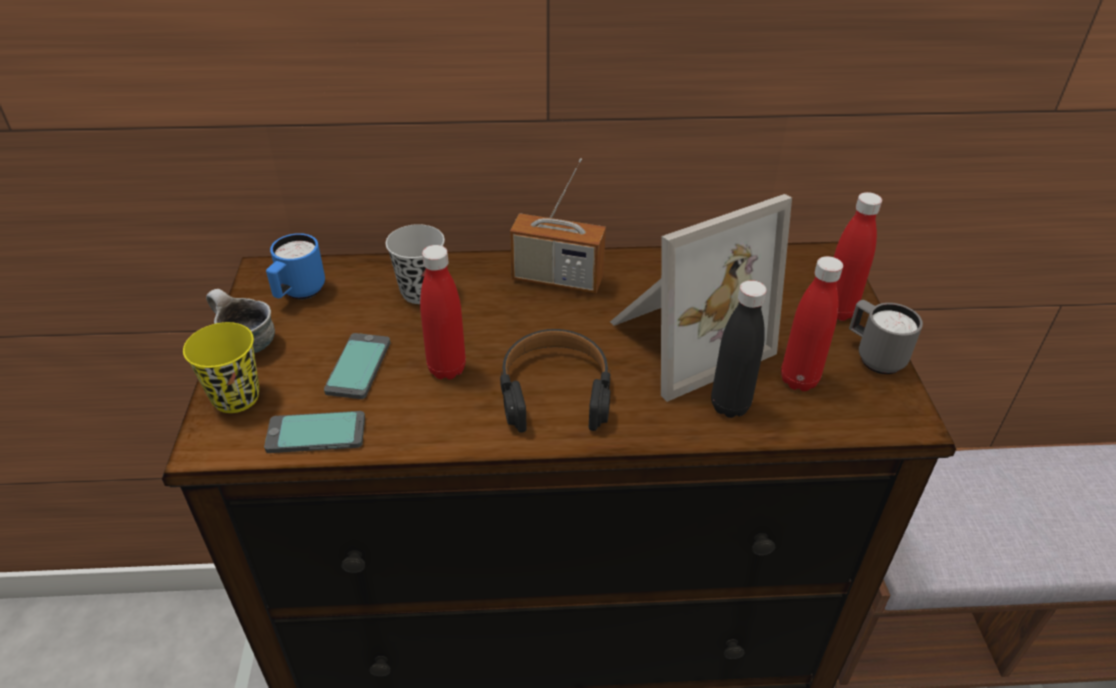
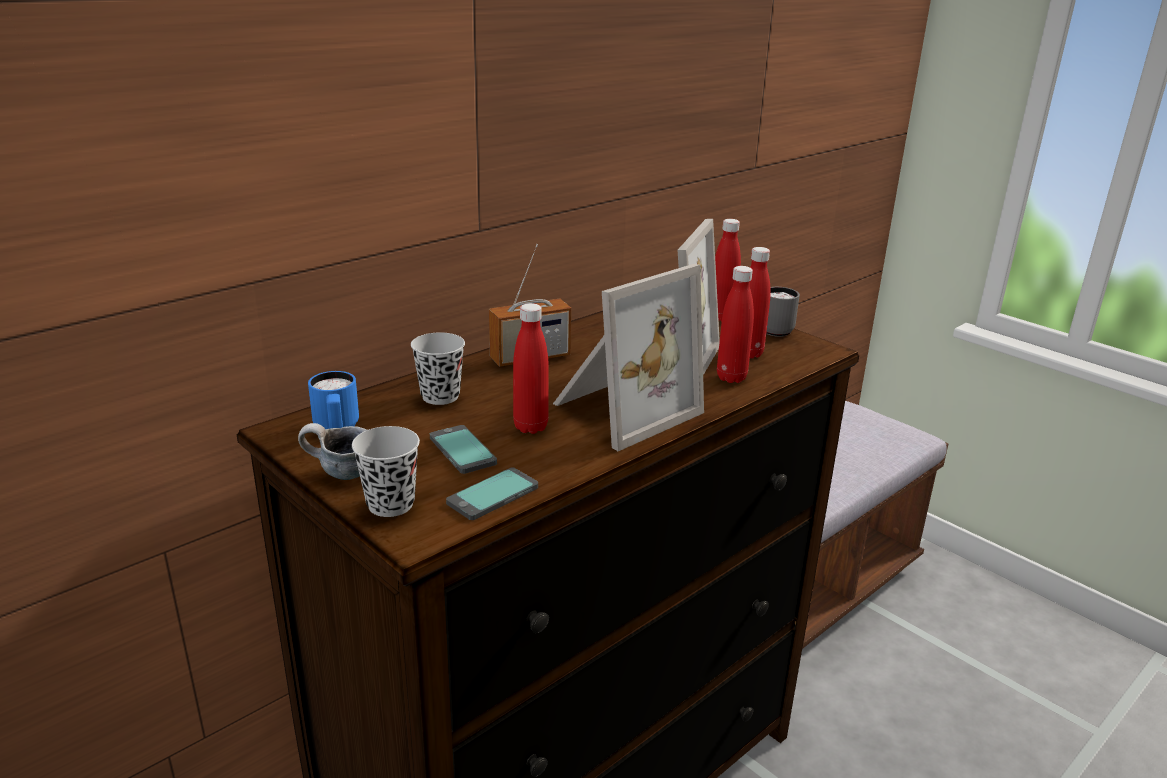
camera: 40 degrees left, 15 degrees down
yellow cup [183,322,260,413] -> black cup [352,426,420,517]
black headphones [500,329,610,433] -> picture frame [553,264,704,451]
black bottle [711,280,767,418] -> red bottle [717,266,754,383]

